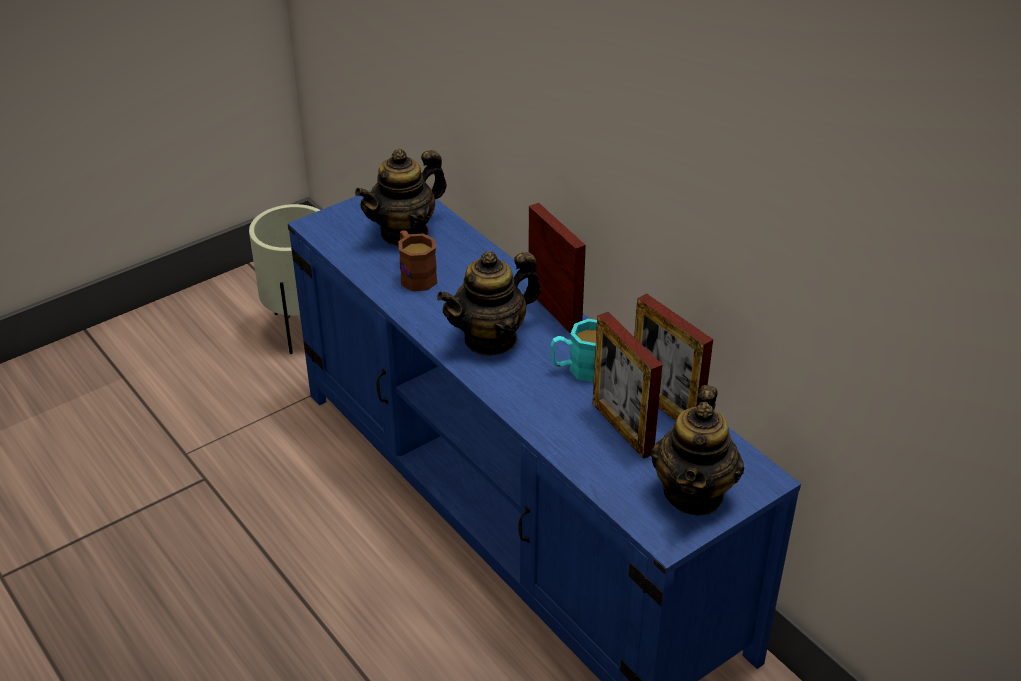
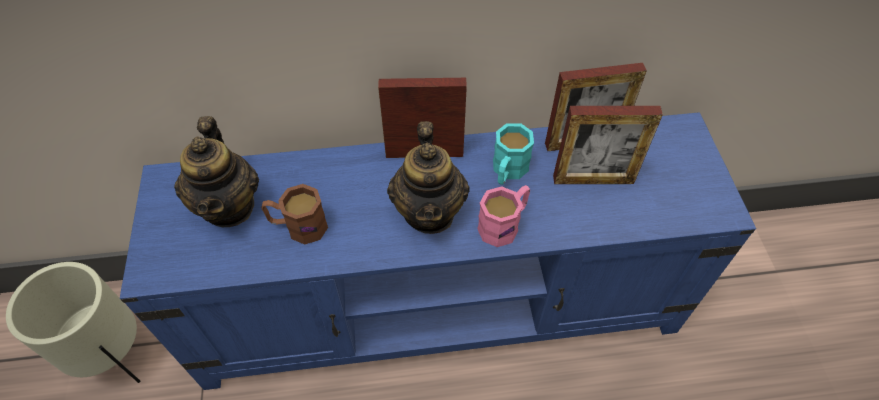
camera: 60 degrees left, 15 degrees up
teapot [651,385,744,516] -> none
none -> pink mug [477,185,530,247]

